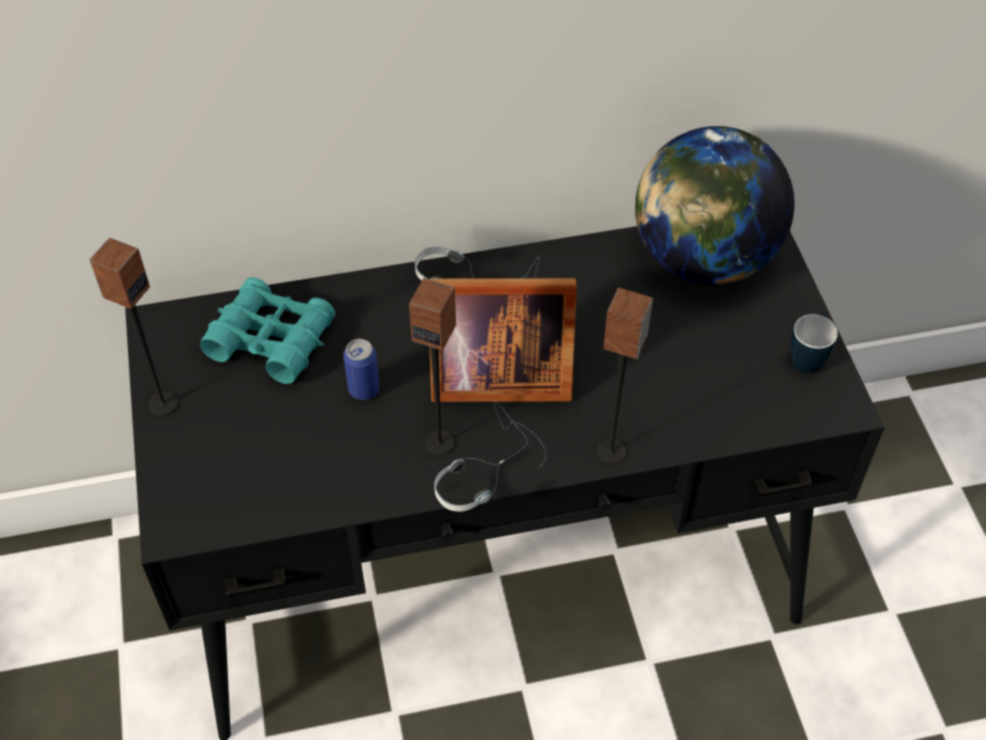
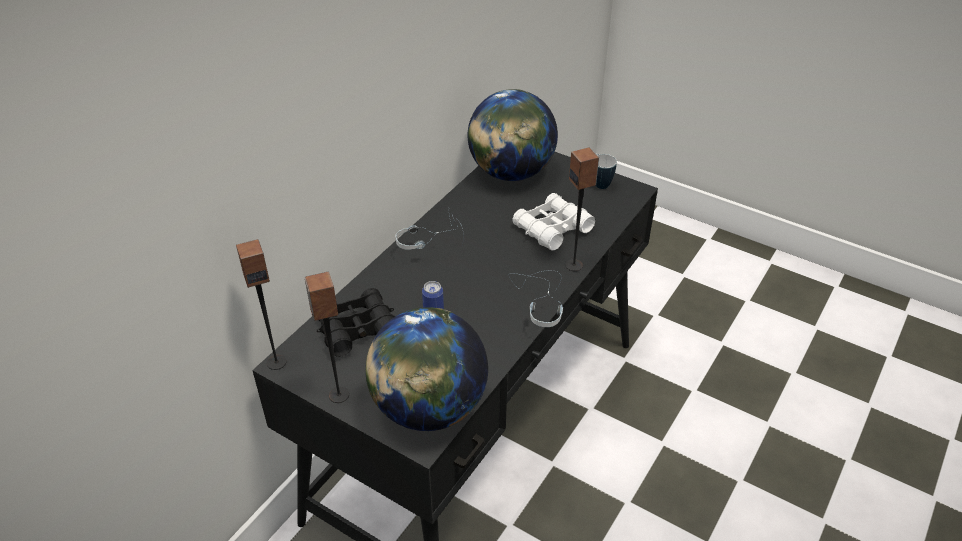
camera: 45 degrees left, 10 degrees down
turquoise binoculars [200,277,335,384] -> black binoculars [317,288,395,357]
speaker [409,278,456,455] -> speaker moved to [236,239,287,370]
picture frame [429,278,577,402] -> none
none -> globe [365,307,488,431]
none -> white binoculars [512,193,595,250]

